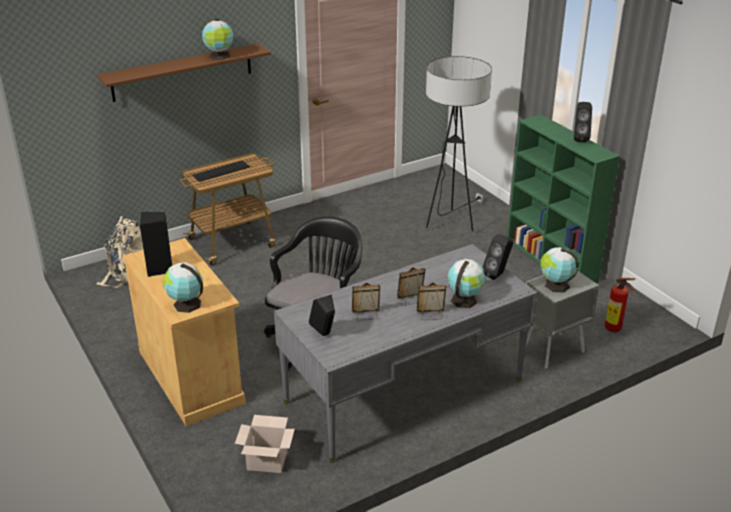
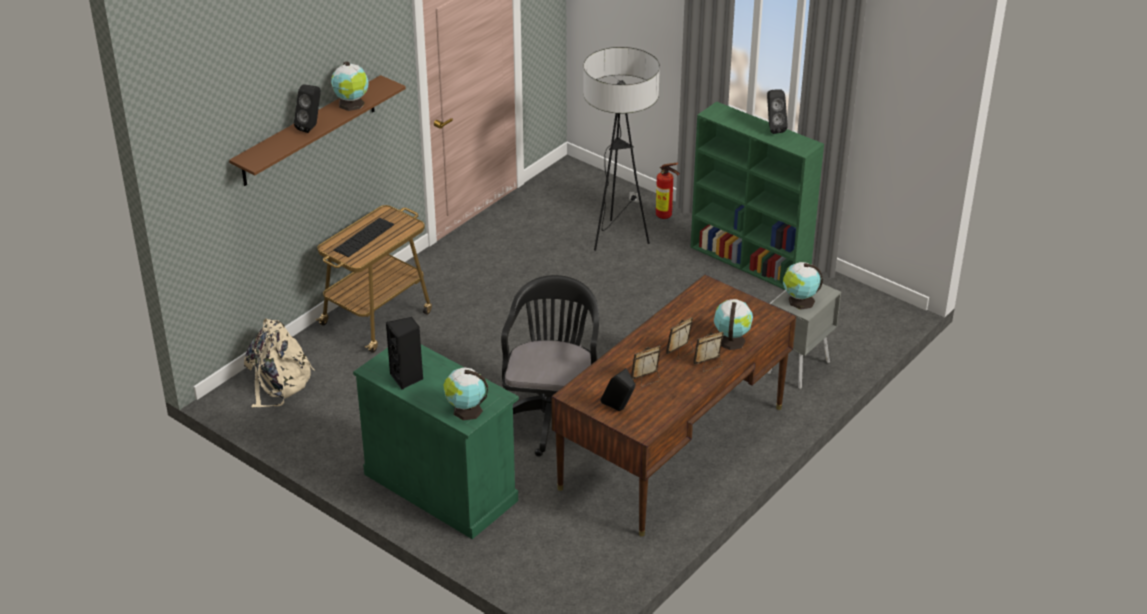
camera: 20 degrees left, 5 degrees up
beige cabinet [123,238,245,426] -> green cabinet [353,344,519,539]
cardboard box [235,415,295,473] -> none
grey desk [274,244,537,463] -> brown desk [552,275,796,537]
black speaker [482,234,513,280] -> black speaker moved to [294,84,321,133]
fire extinguisher [605,278,635,332] -> fire extinguisher moved to [656,162,680,219]

